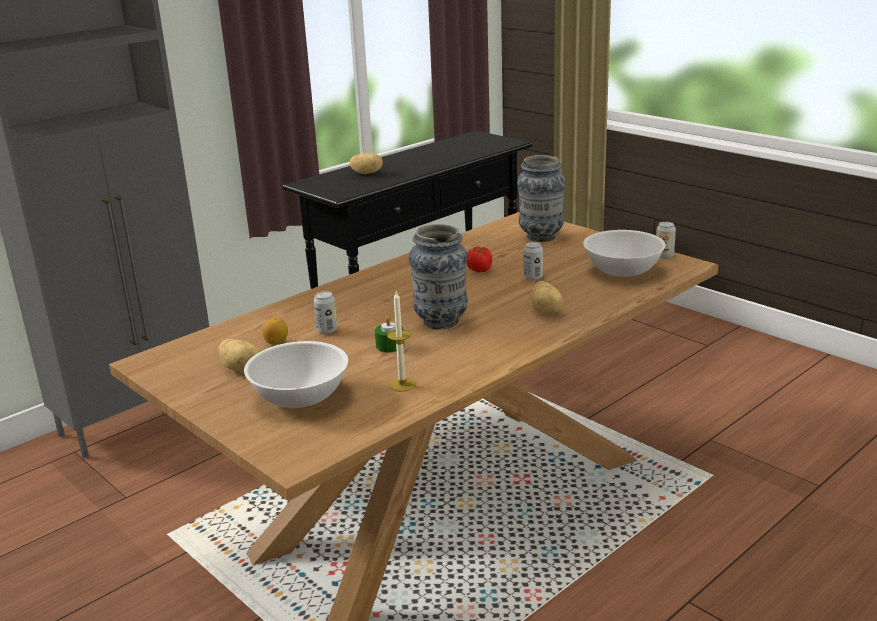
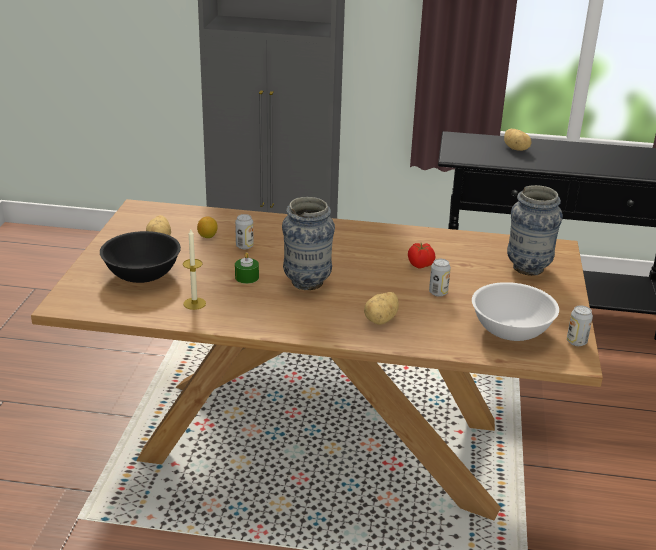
camera: 50 degrees right, 5 degrees up
white bowl [244,341,348,408] -> black bowl [100,231,181,283]

